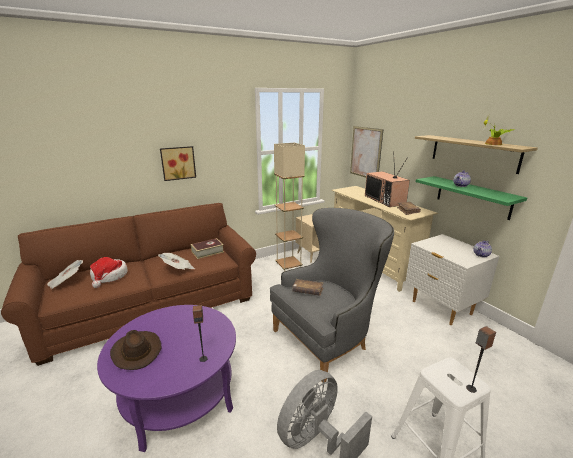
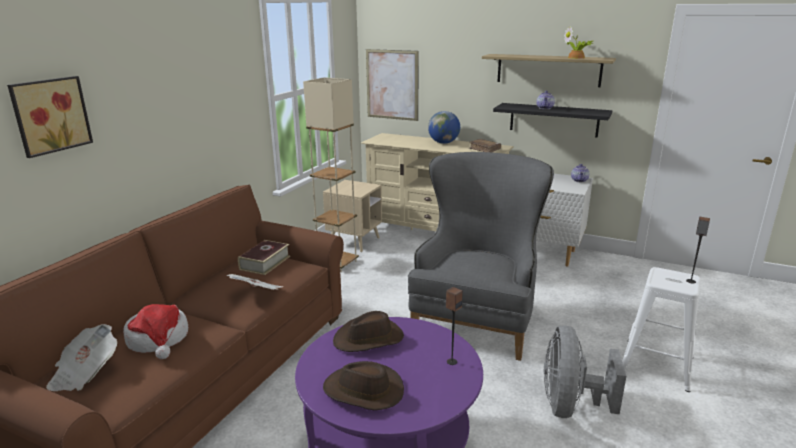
camera: 35 degrees left, 0 degrees up
picture [160,146,196,181] -> picture moved to [7,76,93,158]
brown book [292,279,324,296] -> none
television [365,151,410,207] -> globe [428,111,460,144]
green shelf [416,176,527,220] -> black shelf [493,103,612,138]
none -> brown hat [333,311,404,352]

